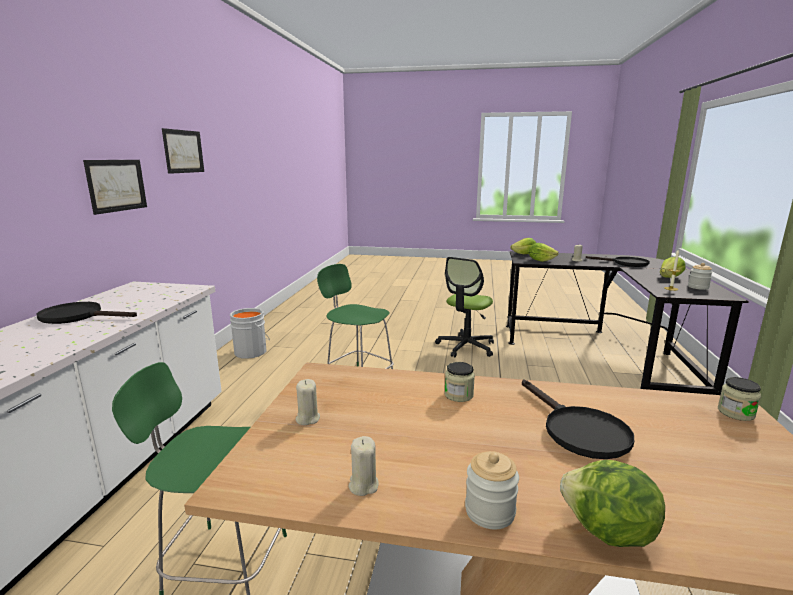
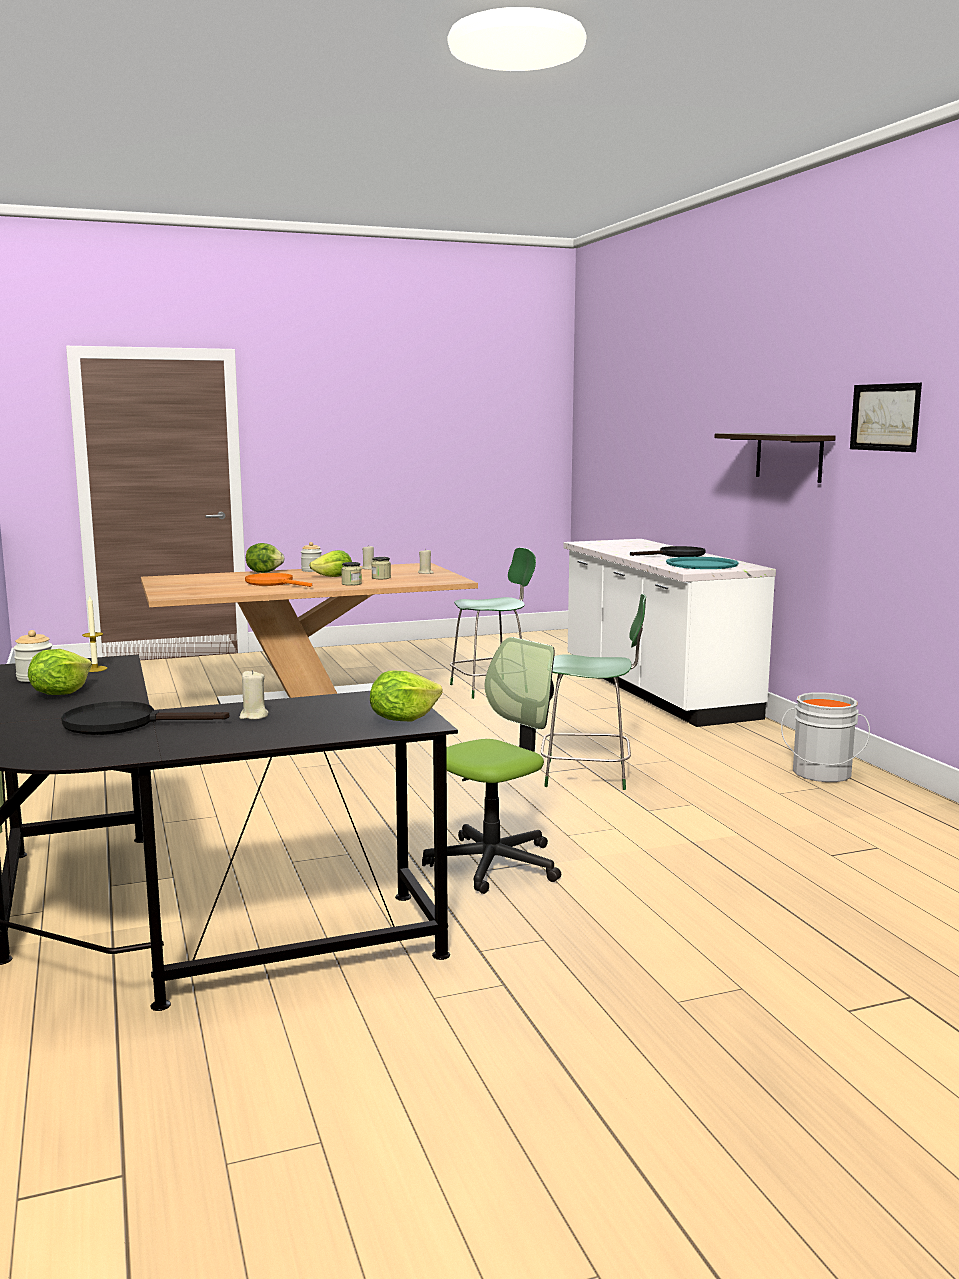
camera: 150 degrees right, 5 degrees down
picture [83,160,147,215] -> shelf [714,433,836,483]
office chair [435,257,494,357] -> office chair turned 45 degrees clockwise [422,637,561,894]
black frying pan [522,379,634,459] -> orange frying pan [245,573,312,587]
lettuce [529,243,559,262] -> lettuce moved to [309,550,352,577]
jar [718,377,761,421] -> jar moved to [371,557,391,579]
none -> turquoise tray [666,557,738,569]

